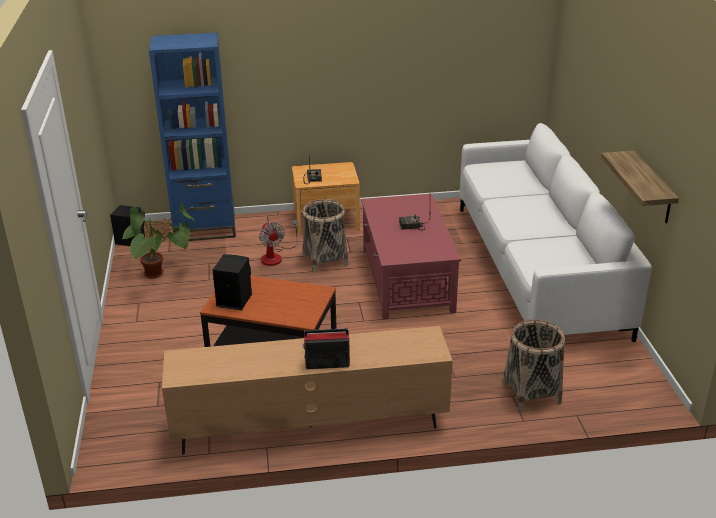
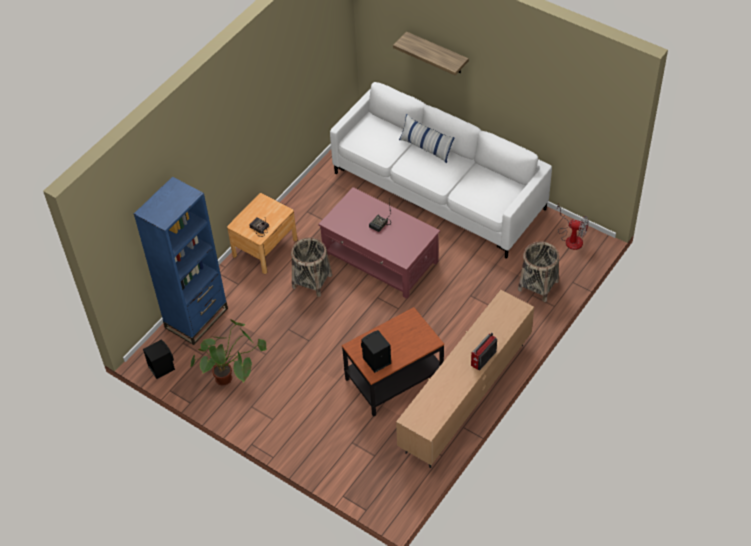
camera: 45 degrees left, 20 degrees up
fan [259,220,298,266] -> fan moved to [557,204,589,250]
shelf [601,151,679,224] -> shelf moved to [393,32,469,75]
none -> pillow [399,114,455,163]

